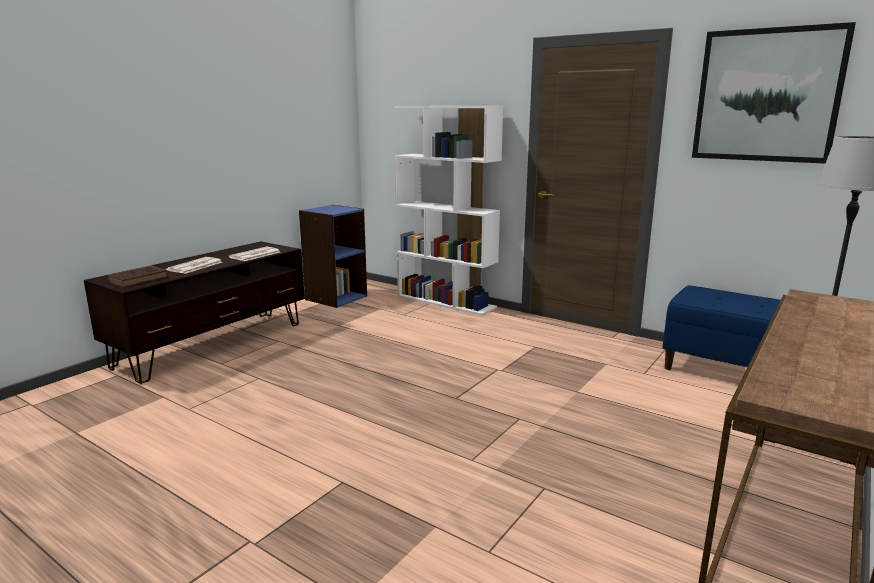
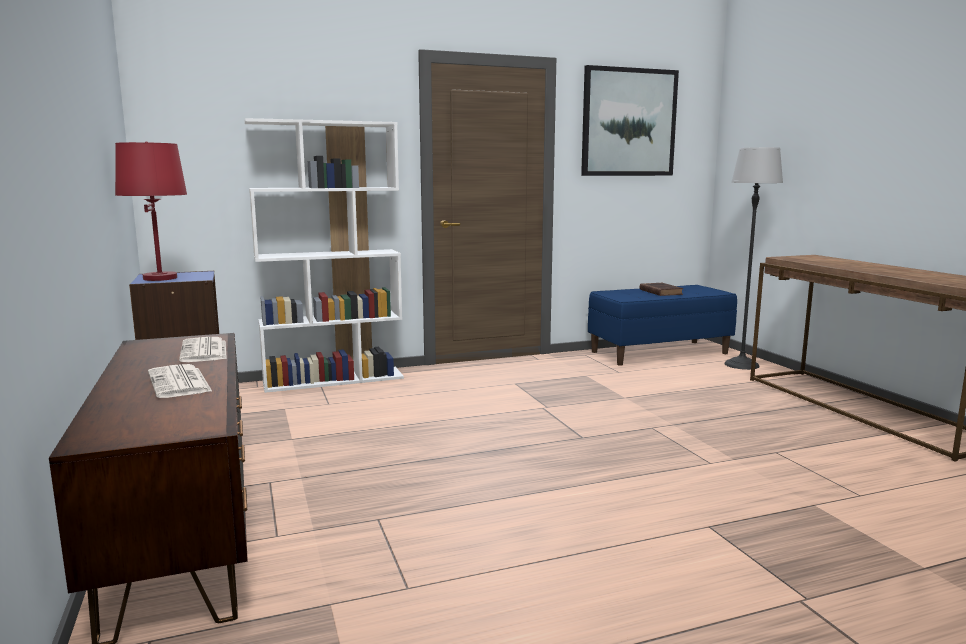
camera: 55 degrees left, 5 degrees down
brown book [107,265,168,287] -> brown book moved to [640,283,683,296]
none -> red table lamp [115,142,187,281]

